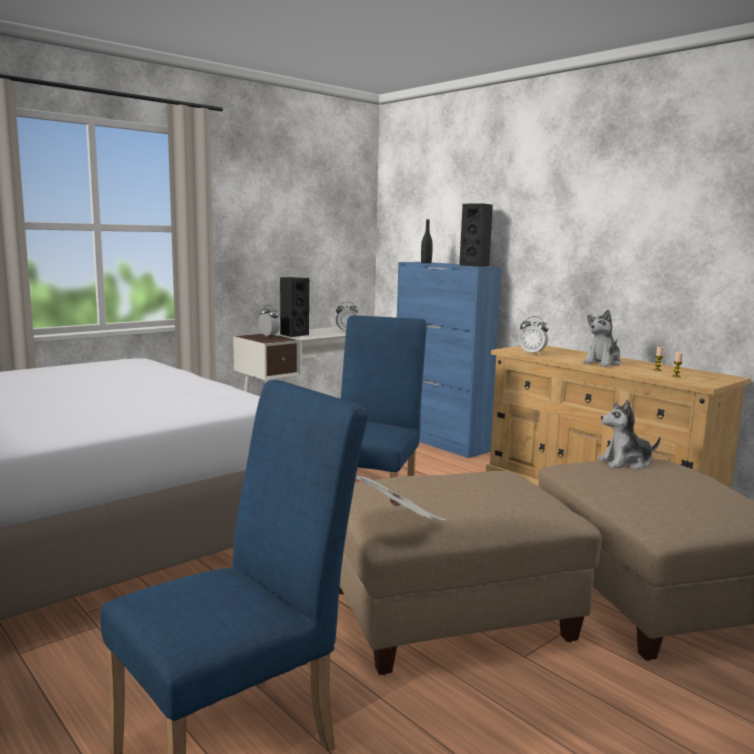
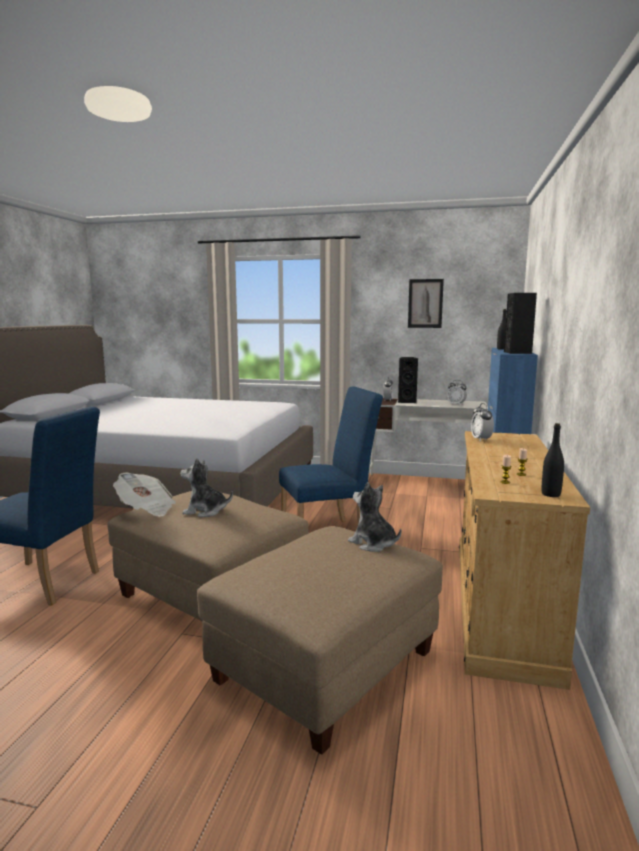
camera: 55 degrees right, 0 degrees up
plush toy [583,309,621,367] -> plush toy moved to [180,458,233,517]
none -> picture [408,279,444,328]
none -> black bottle [541,423,564,497]

